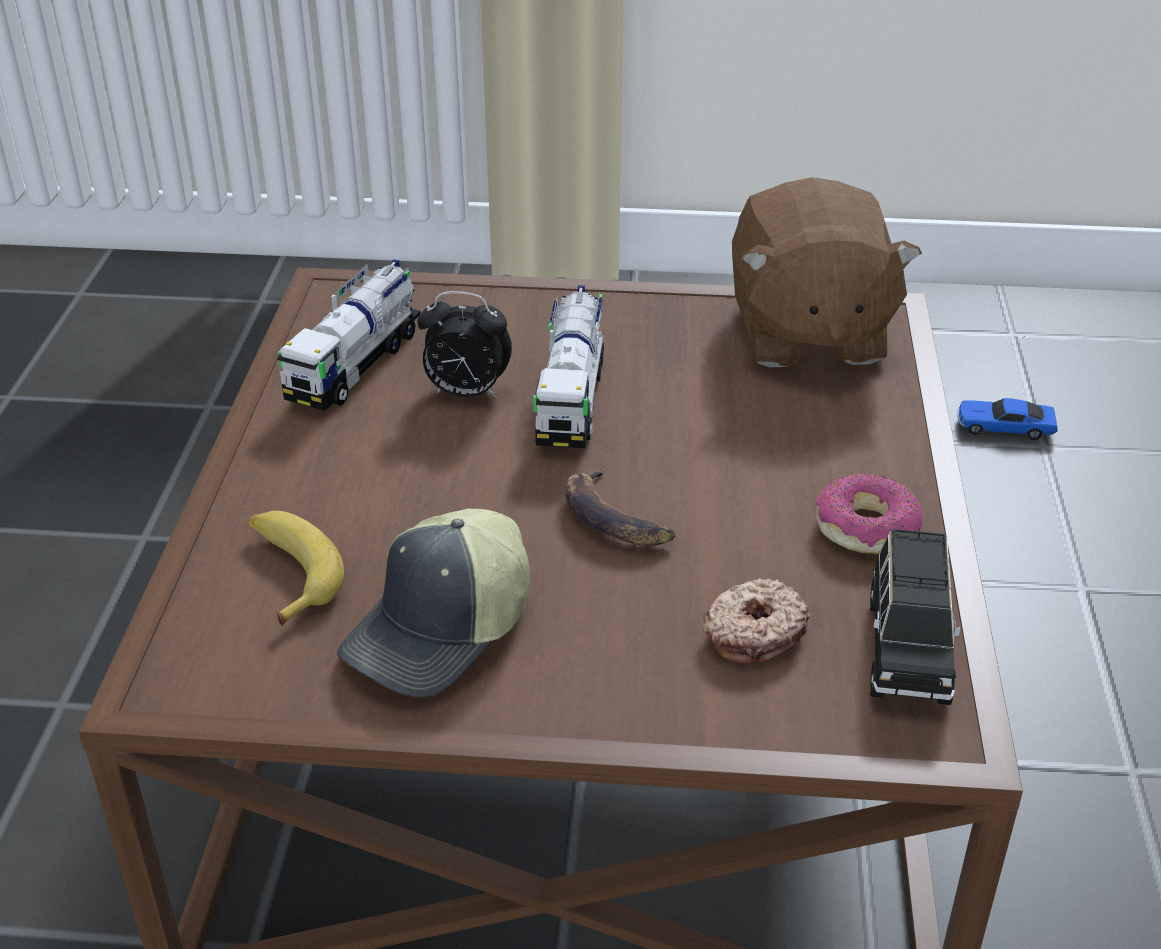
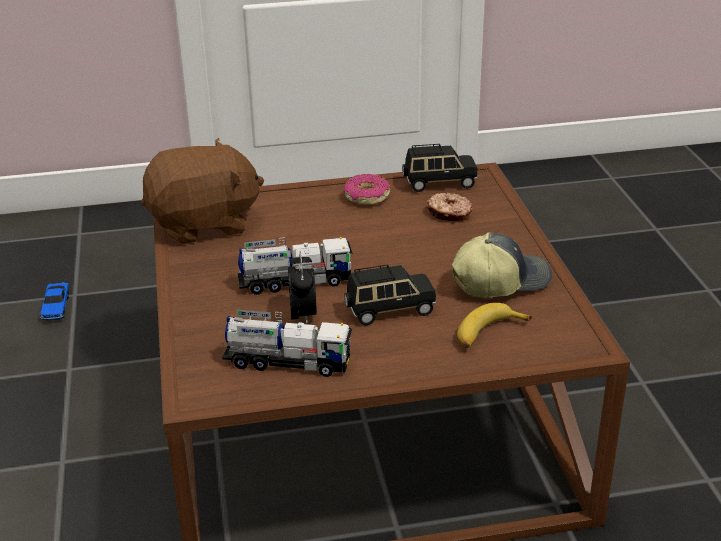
camera: 105 degrees left, 5 degrees down
cap [337,508,530,698] -> cap turned 45 degrees counterclockwise [452,233,552,298]
banana [565,467,676,546] -> none
none -> black toy car [344,264,436,325]

